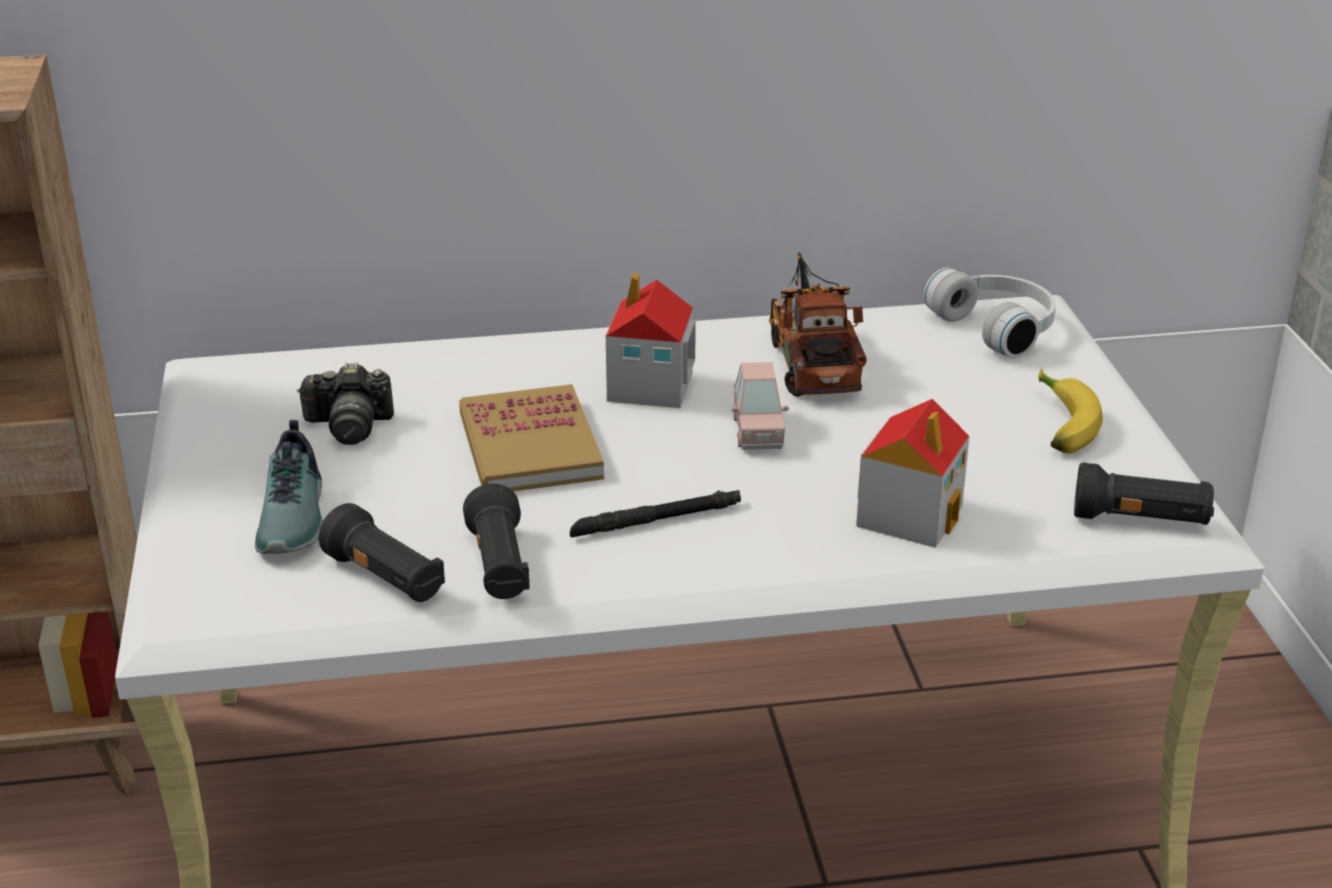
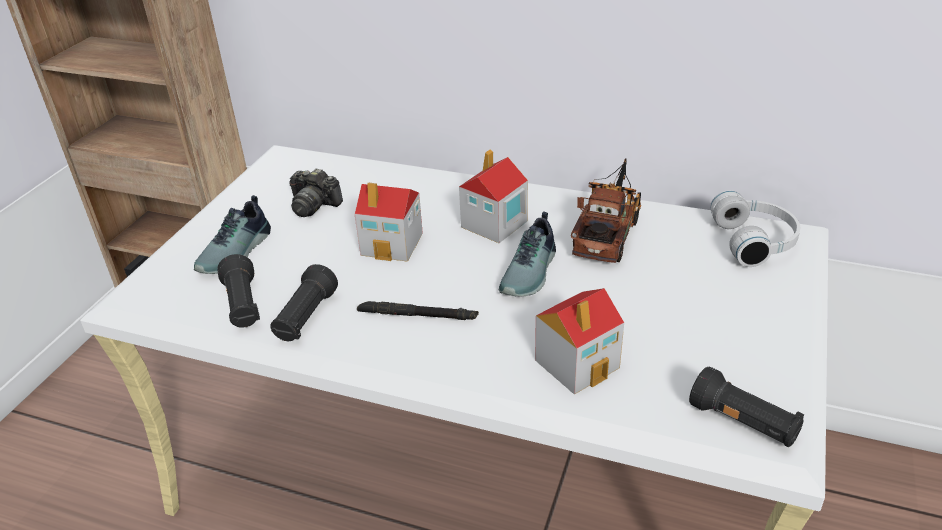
camera: 30 degrees right, 5 degrees up
book [459,384,604,491] -> toy house [355,183,423,262]
pink toy car [731,362,789,450] -> shoe [499,212,556,296]
banana [1039,368,1103,454] -> none

